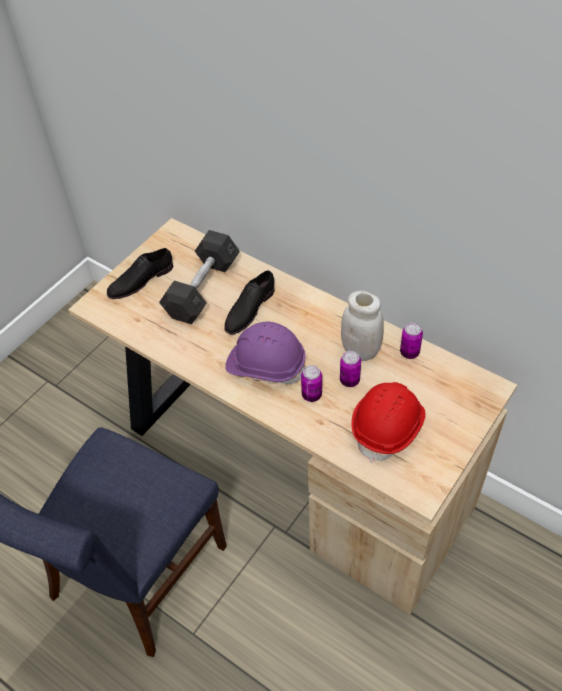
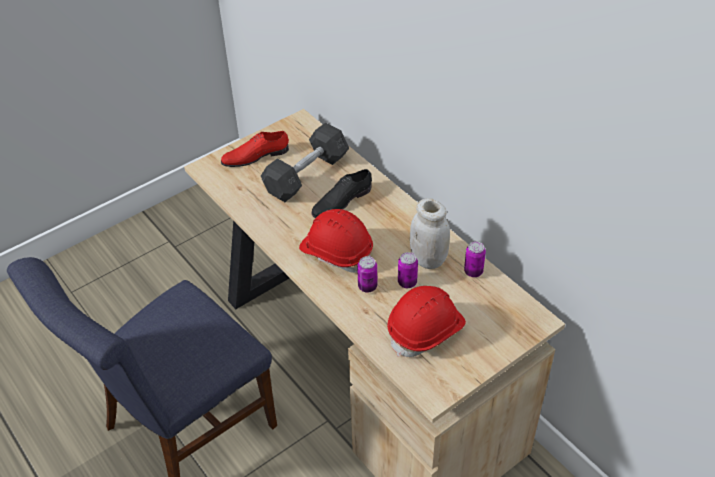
camera: 15 degrees right, 5 degrees down
black shoe [107,248,173,299] -> red shoe [221,131,289,167]
purple hard hat [225,321,305,384] -> red hard hat [299,209,373,273]

